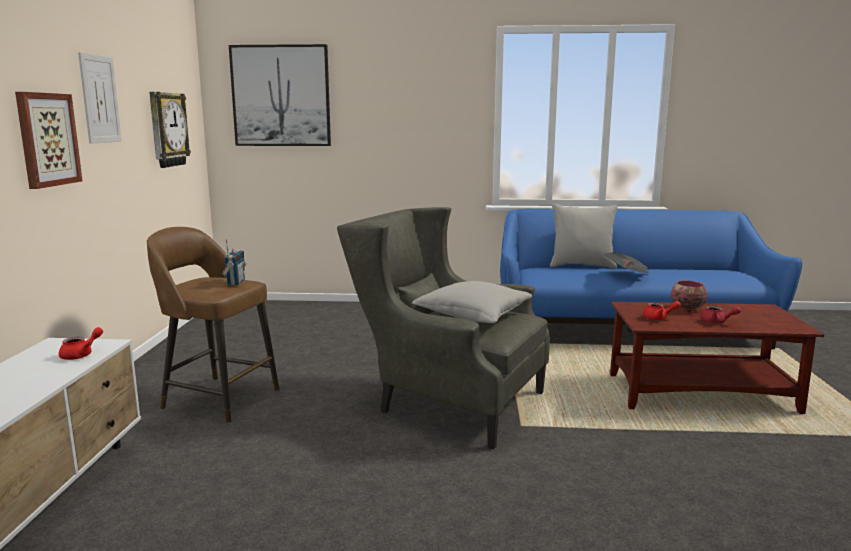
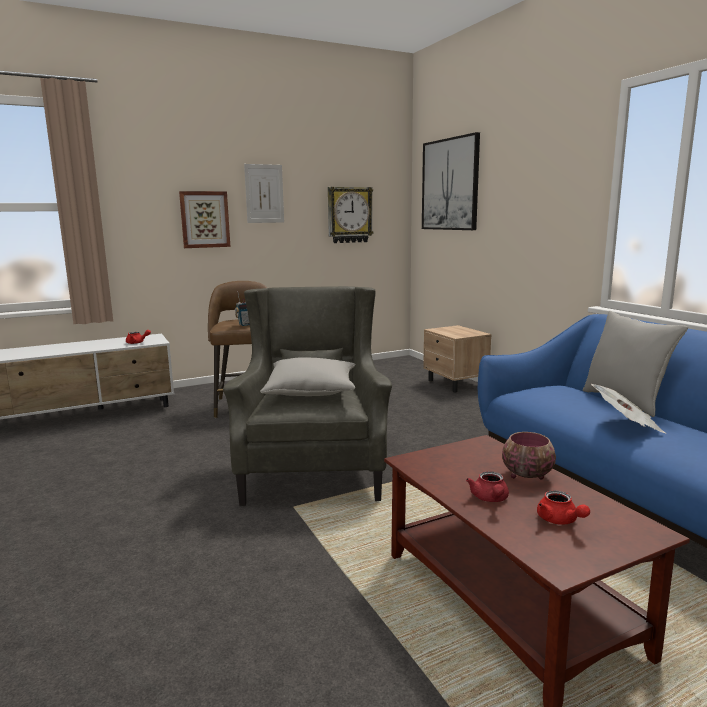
camera: 60 degrees right, 0 degrees up
red teapot [643,301,681,320] -> red teapot moved to [537,490,590,525]
none -> beige nightstand [423,325,491,392]

